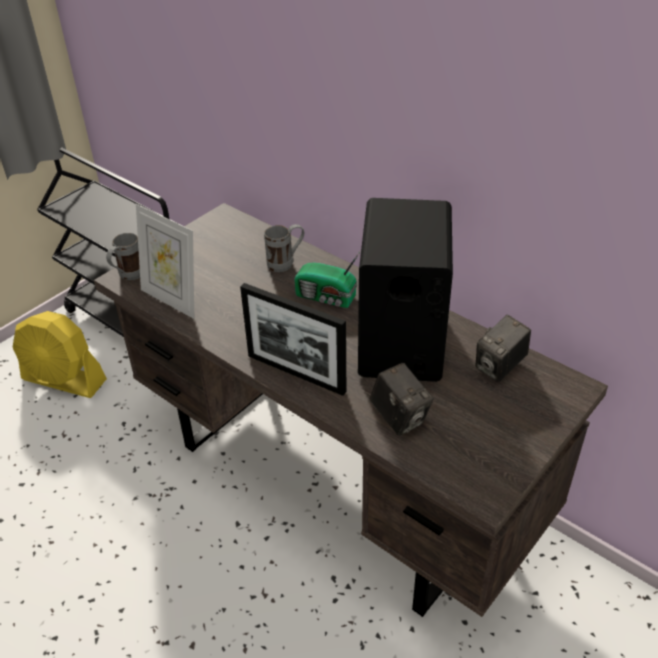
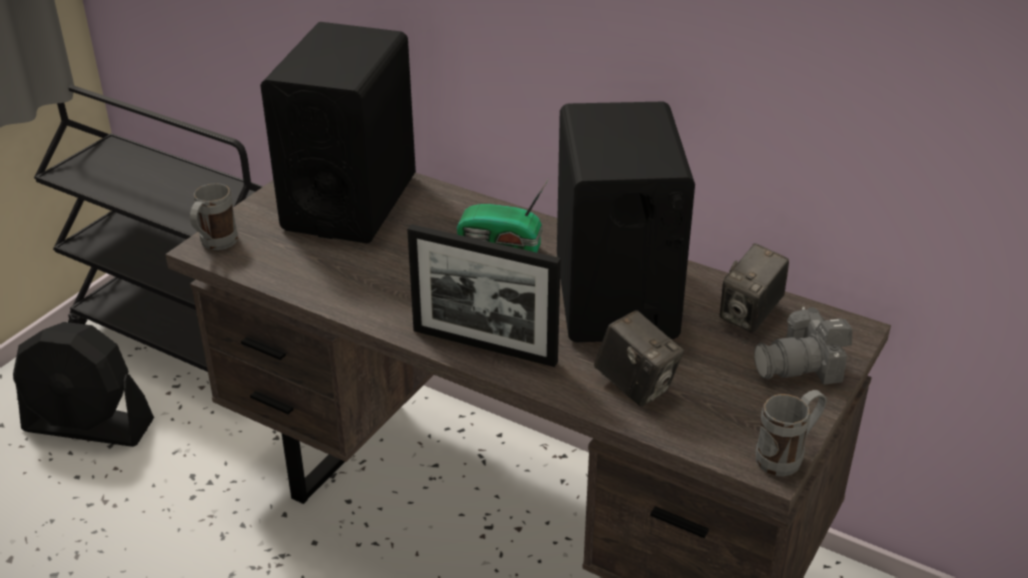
camera: 10 degrees left, 5 degrees down
yellow fan [13,311,107,398] -> black fan [13,322,154,447]
picture frame [136,204,194,319] -> none
grey mug [264,224,304,272] -> grey mug moved to [756,390,827,476]
none -> black speaker [260,22,416,243]
none -> camera [754,307,852,385]

